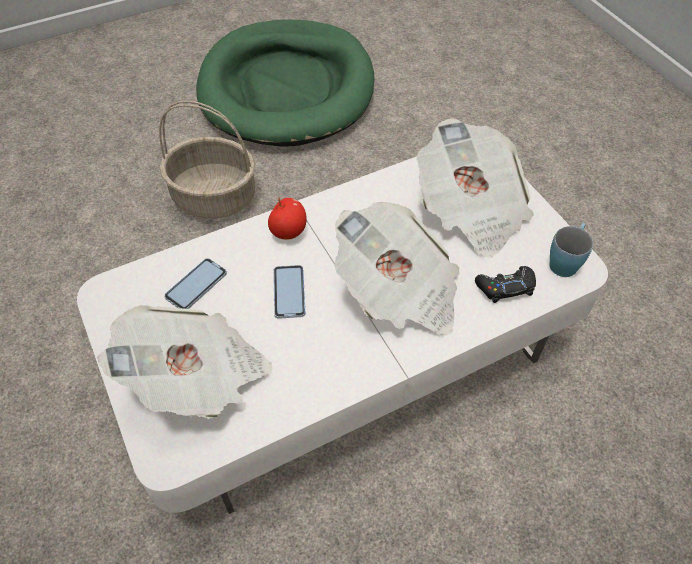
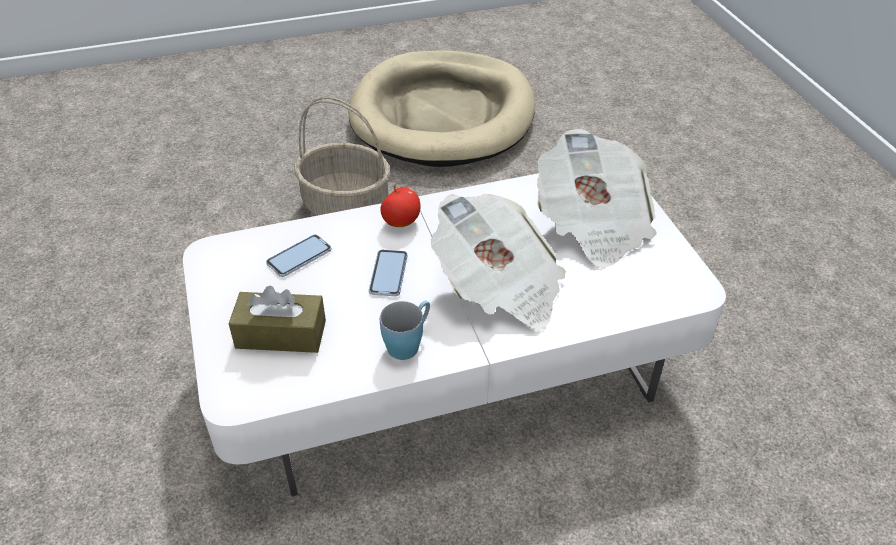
camera: 10 degrees right, 10 degrees down
newspaper [98,305,272,419] -> brown tissue box [229,286,326,353]
green dog bed [196,20,374,146] -> beige dog bed [348,50,535,167]
black game controller [475,266,536,303] -> none
blue mug [549,223,593,277] -> blue mug moved to [380,300,430,360]

